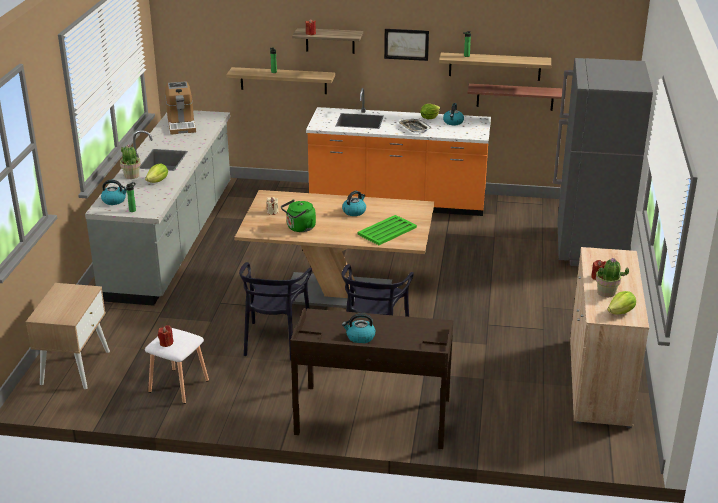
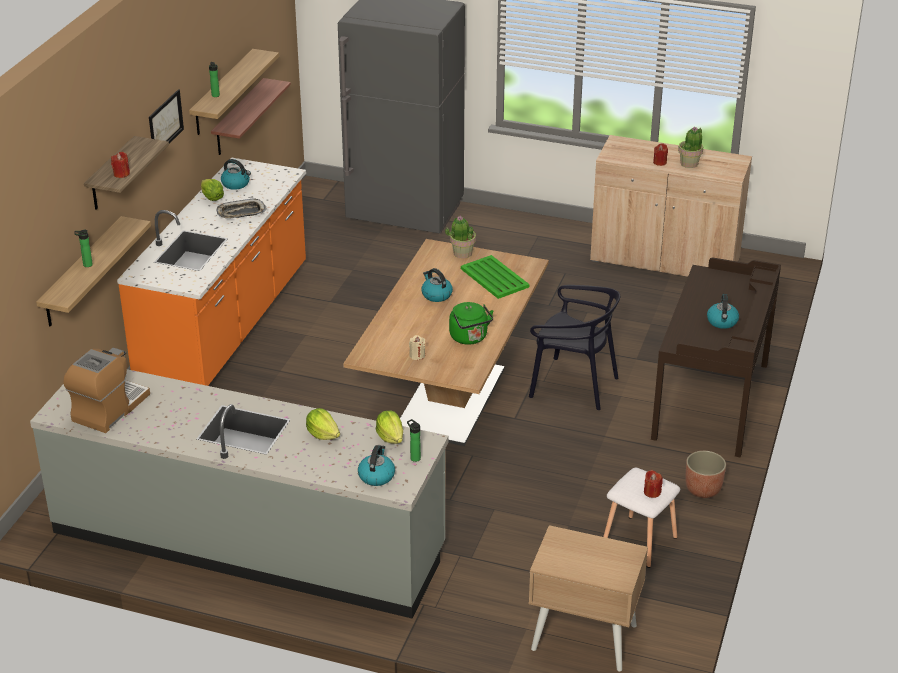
camera: 80 degrees left, 5 degrees up
potted plant [120,144,141,179] -> potted plant moved to [445,216,476,258]
coffee machine [165,81,196,135] -> coffee machine turned 60 degrees counterclockwise [63,348,150,433]
black chair [239,262,312,360] -> none
lettuce [607,291,636,315] -> lettuce moved to [376,410,403,444]
none -> planter [685,451,726,498]

